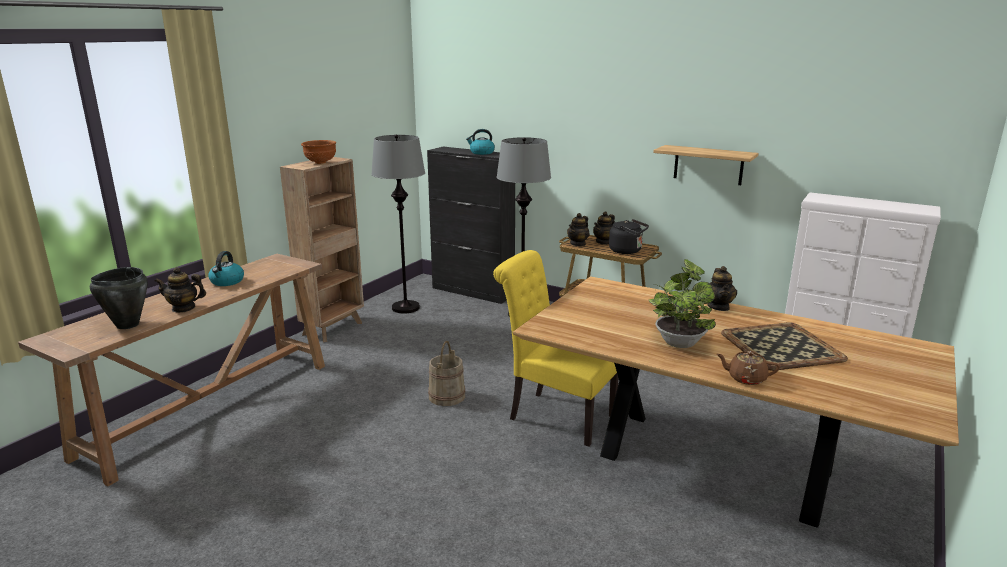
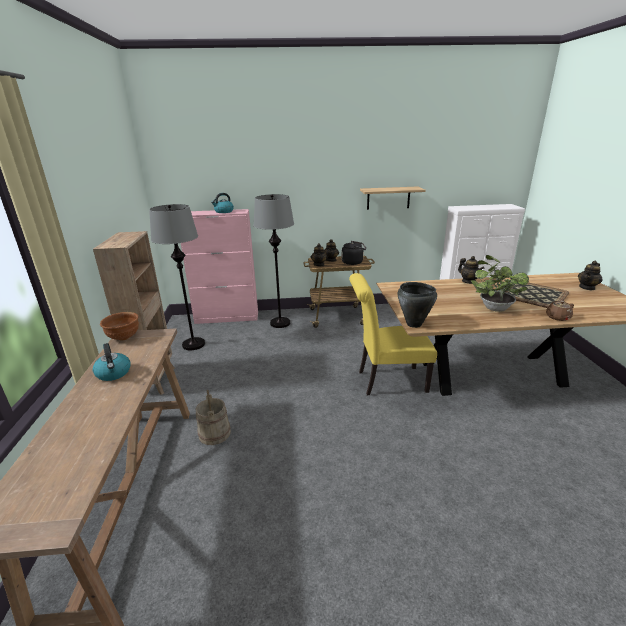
camera: 35 degrees left, 5 degrees up
black cooking pot [90,267,148,329] -> black cooking pot moved to [398,282,437,328]
teapot [155,267,206,313] -> teapot moved to [578,261,603,290]
brown bowl [301,140,336,164] -> brown bowl moved to [100,312,139,340]
black cabinet [427,147,515,304] -> pink cabinet [181,209,258,324]
beige bucket [428,341,465,406] -> beige bucket moved to [195,390,231,445]

